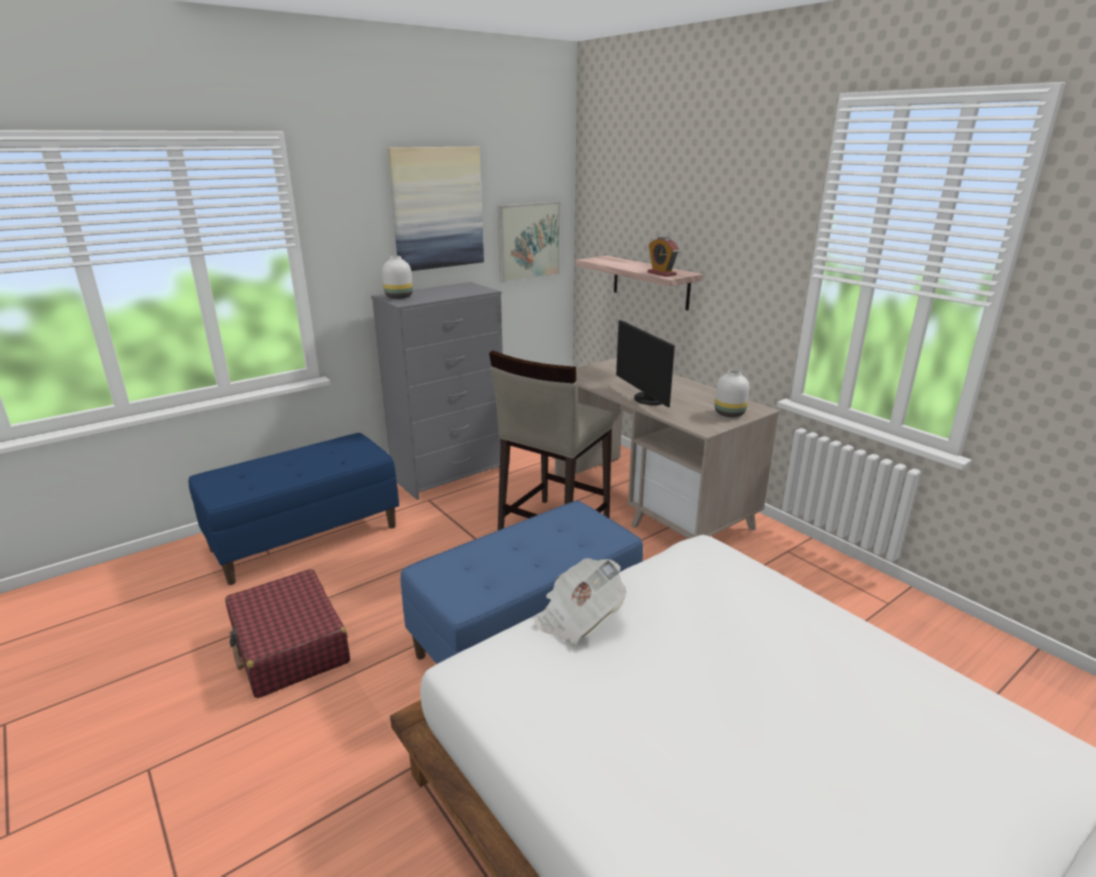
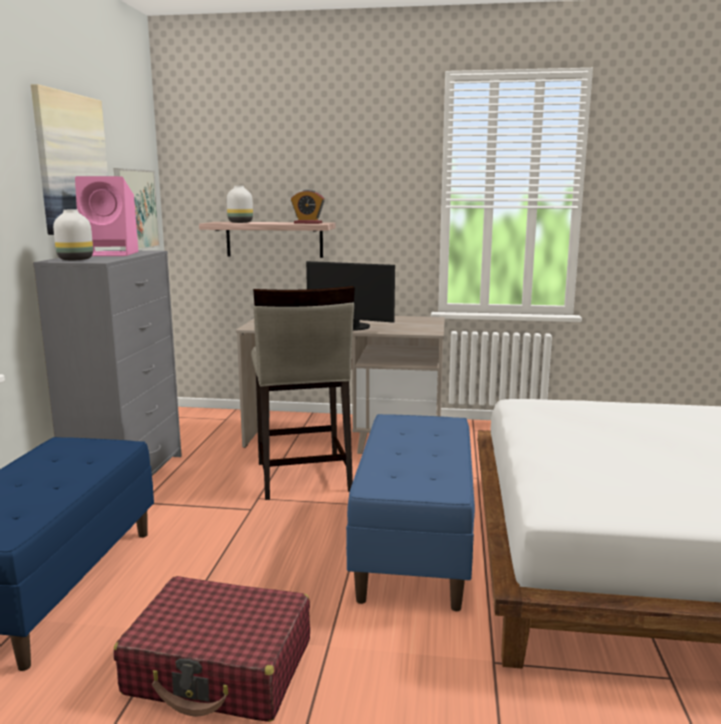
camera: 45 degrees left, 10 degrees down
newspaper [534,558,626,644] -> none
white vase [715,370,749,417] -> white vase moved to [227,186,253,223]
none -> pink speaker [75,176,138,256]

